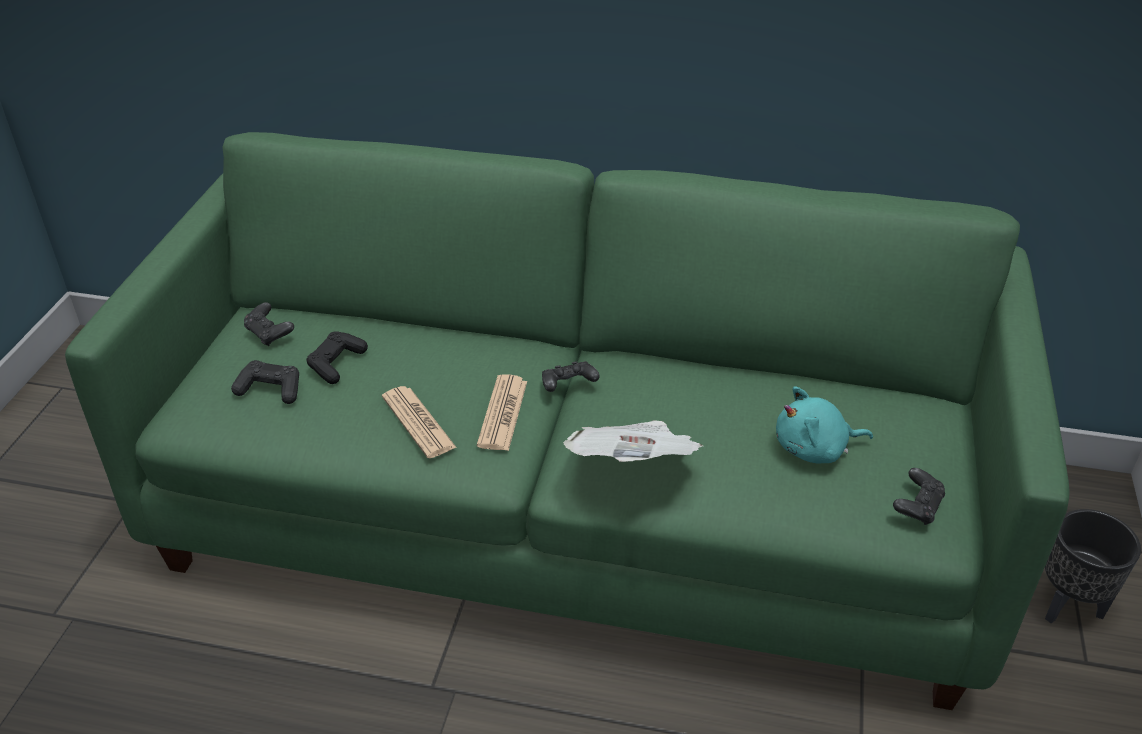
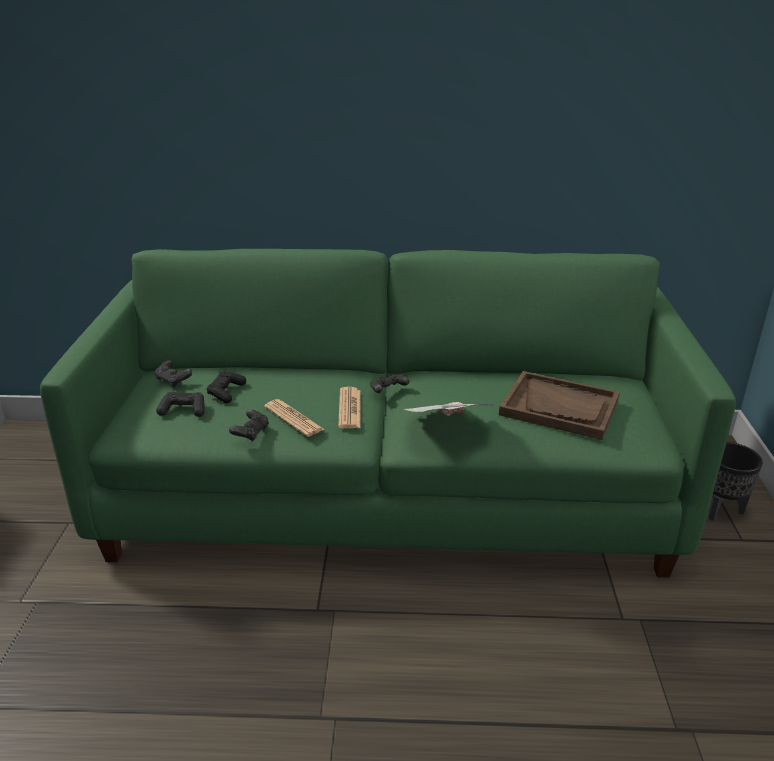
camera: 10 degrees left, 10 degrees down
turquoise plush toy [776,386,873,463] -> brown tray [499,371,620,440]
black game controller [893,468,945,525] -> black game controller moved to [229,409,269,442]

